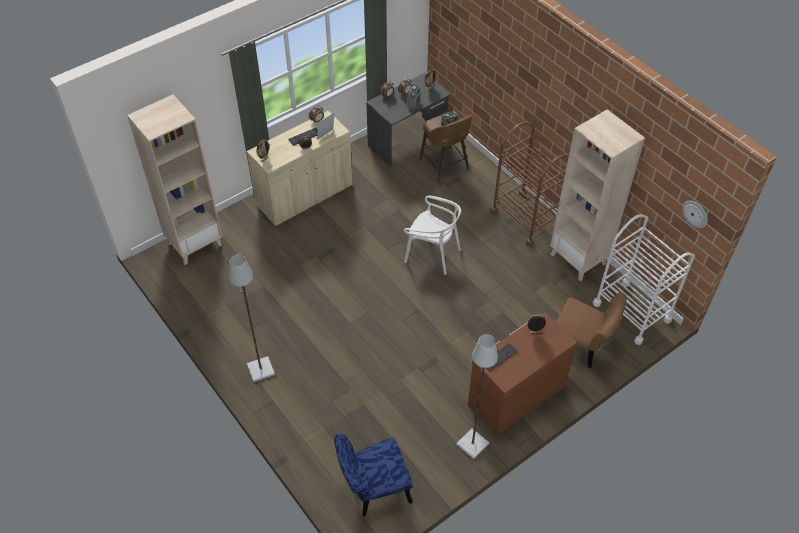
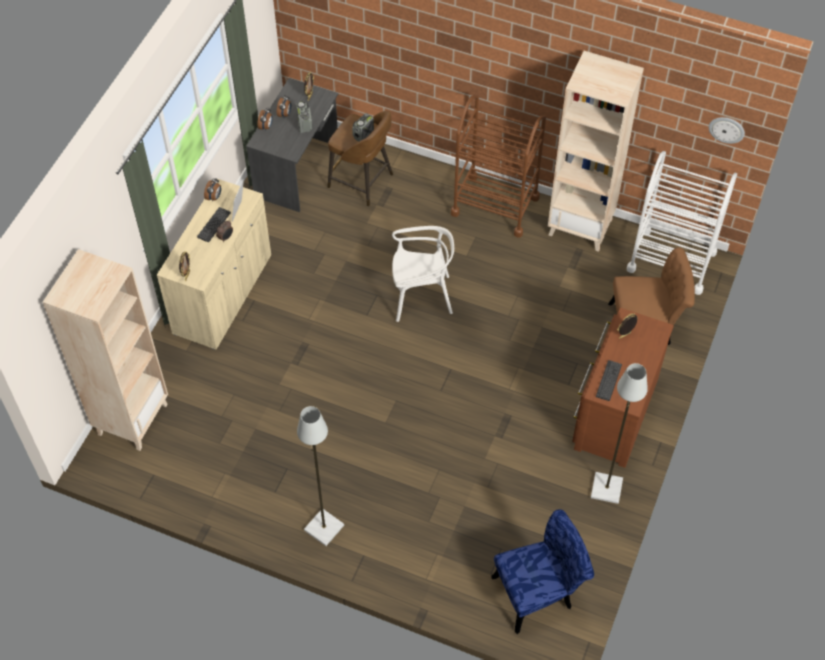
camera: 30 degrees left, 5 degrees up
blue chair [334,434,413,517] -> blue chair turned 150 degrees counterclockwise [492,509,594,634]

